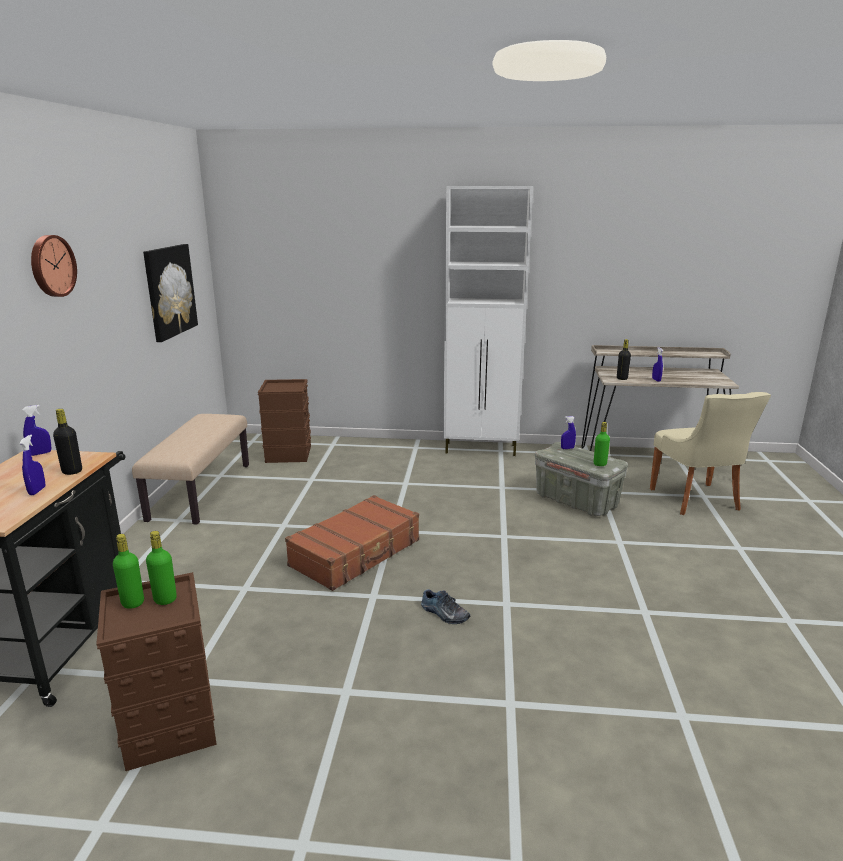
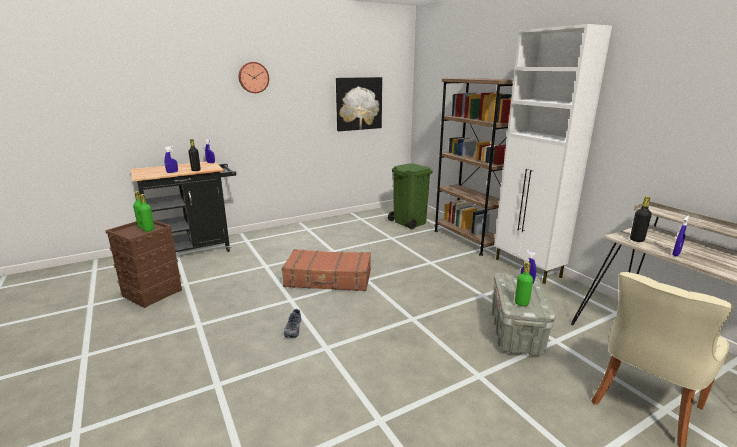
camera: 55 degrees right, 0 degrees up
beige bench [132,414,249,525] -> none
brown storage box [258,379,311,463] -> green trash can [388,163,433,230]
none -> brown bookcase [434,78,513,256]

